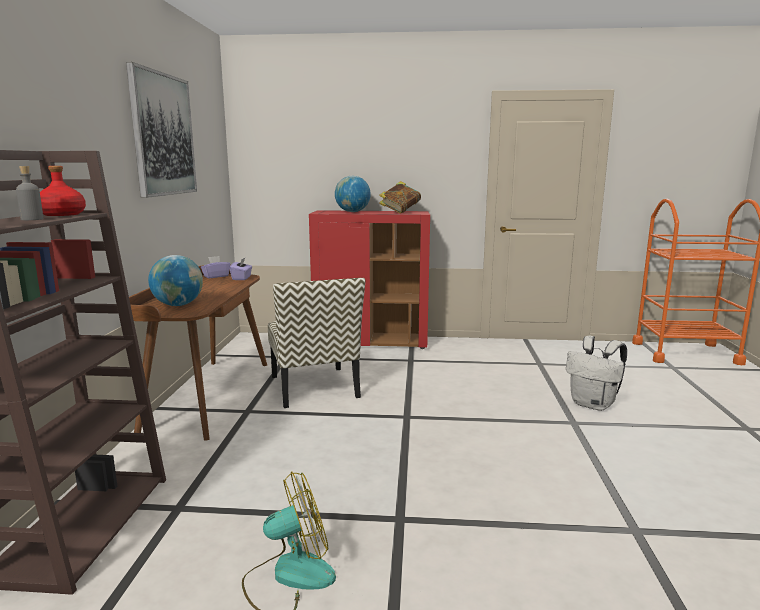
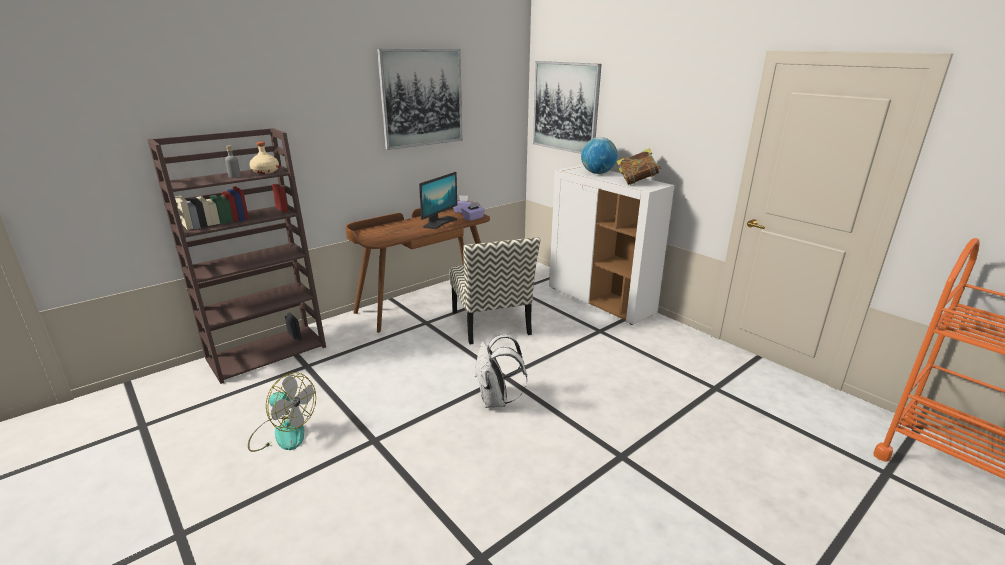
camera: 45 degrees right, 10 degrees up
red bottle [40,166,86,216] -> beige bottle [249,142,279,174]
globe [148,255,203,306] -> none
chair [268,278,365,408] -> chair turned 45 degrees counterclockwise [450,237,540,345]
red cabinet [309,210,430,349] -> white cabinet [549,165,674,325]
white backpack [566,336,627,411] -> white backpack moved to [475,334,527,408]
none -> monitor [419,172,457,229]
none -> picture [533,61,602,154]

